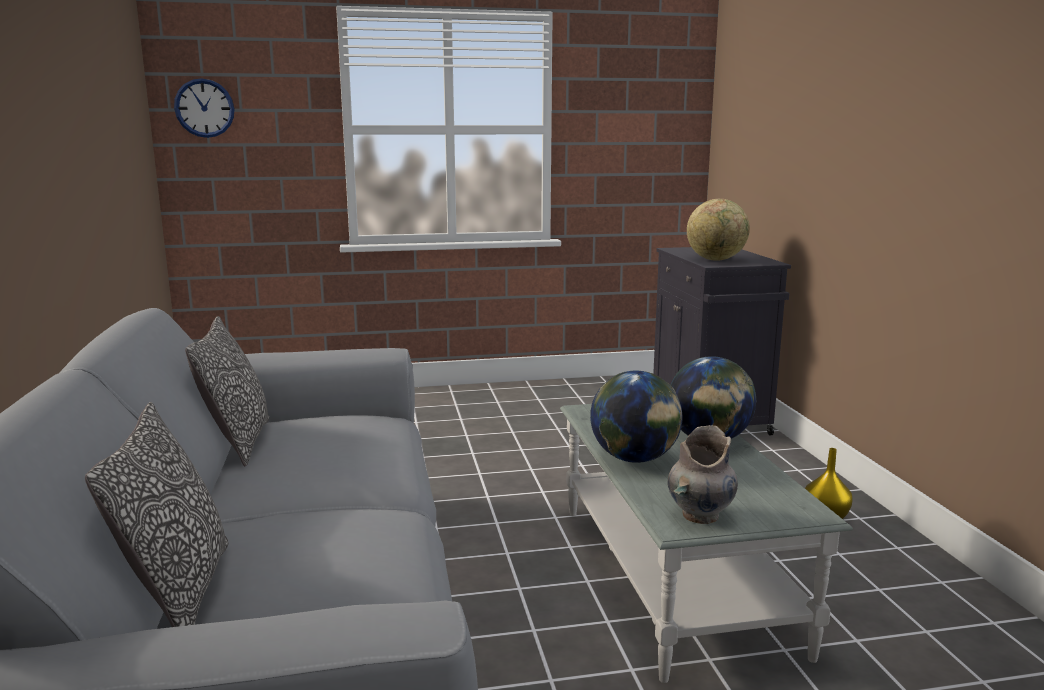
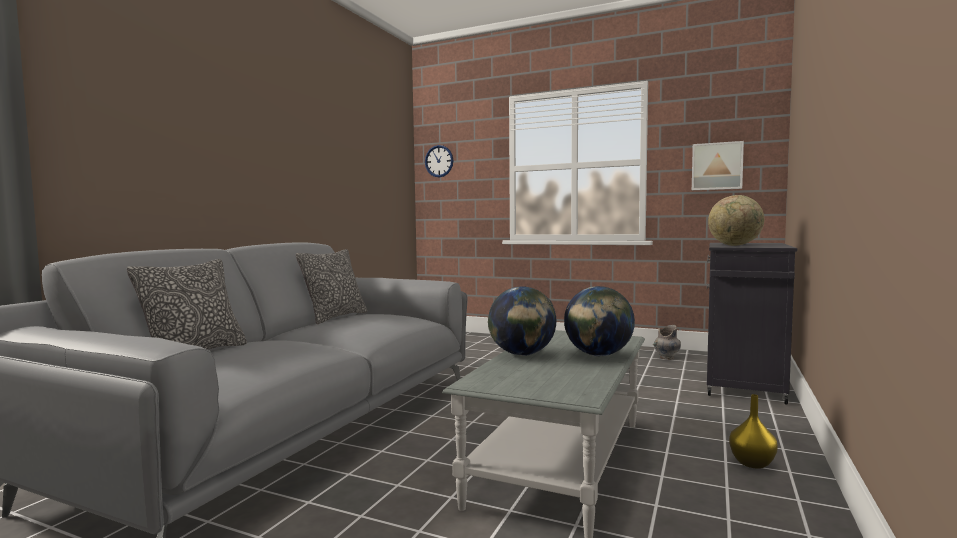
camera: 35 degrees right, 10 degrees down
grey vase [668,425,738,524] -> grey vase moved to [652,325,681,360]
none -> picture [692,141,744,190]

